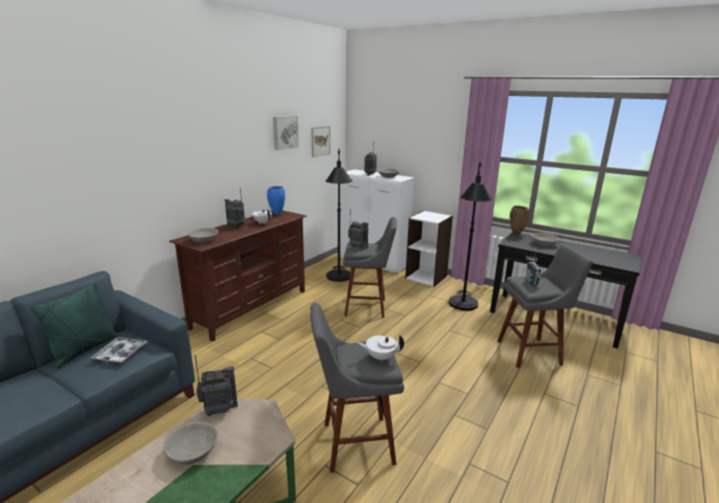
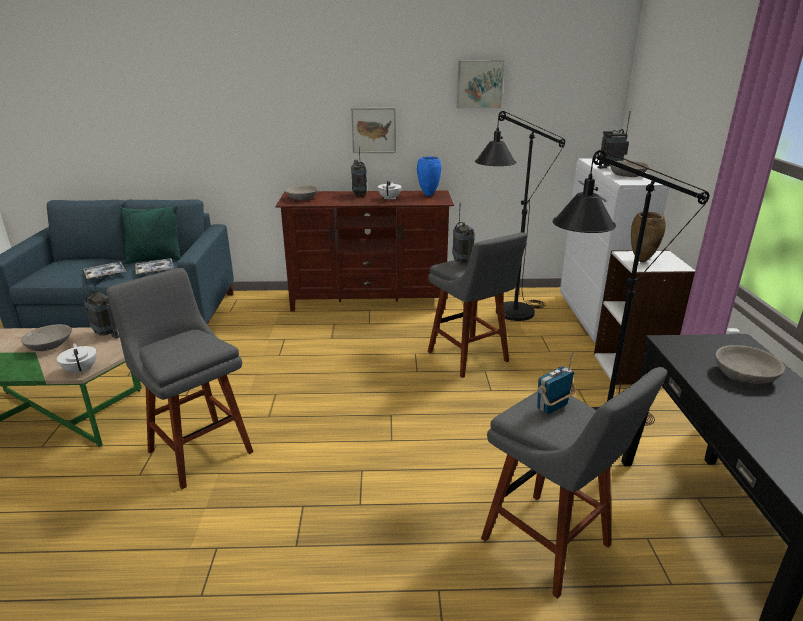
camera: 55 degrees right, 5 degrees up
picture [311,126,330,157] -> picture moved to [351,108,396,153]
white teapot [357,335,404,362] -> white teapot moved to [57,343,97,374]
brown vase [510,205,529,235] -> brown vase moved to [631,212,666,262]
none -> tray [83,262,126,279]

